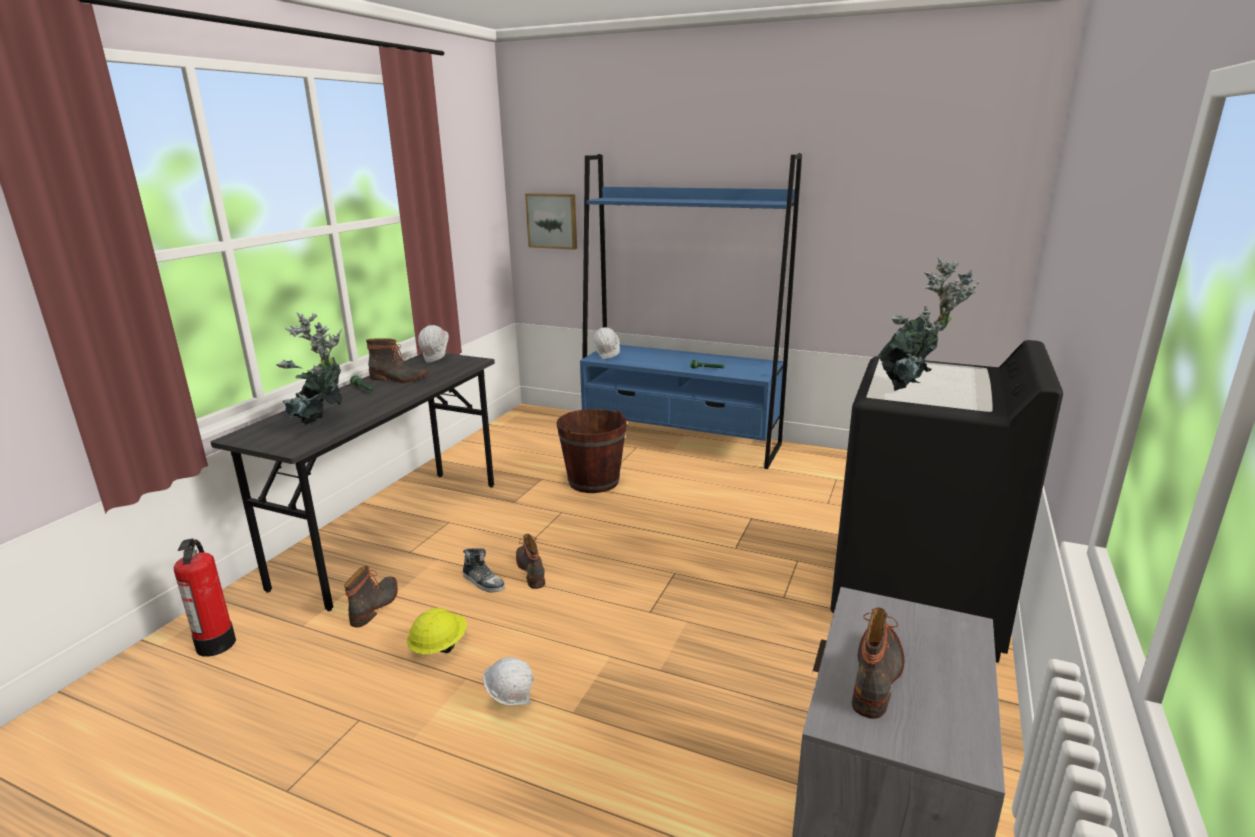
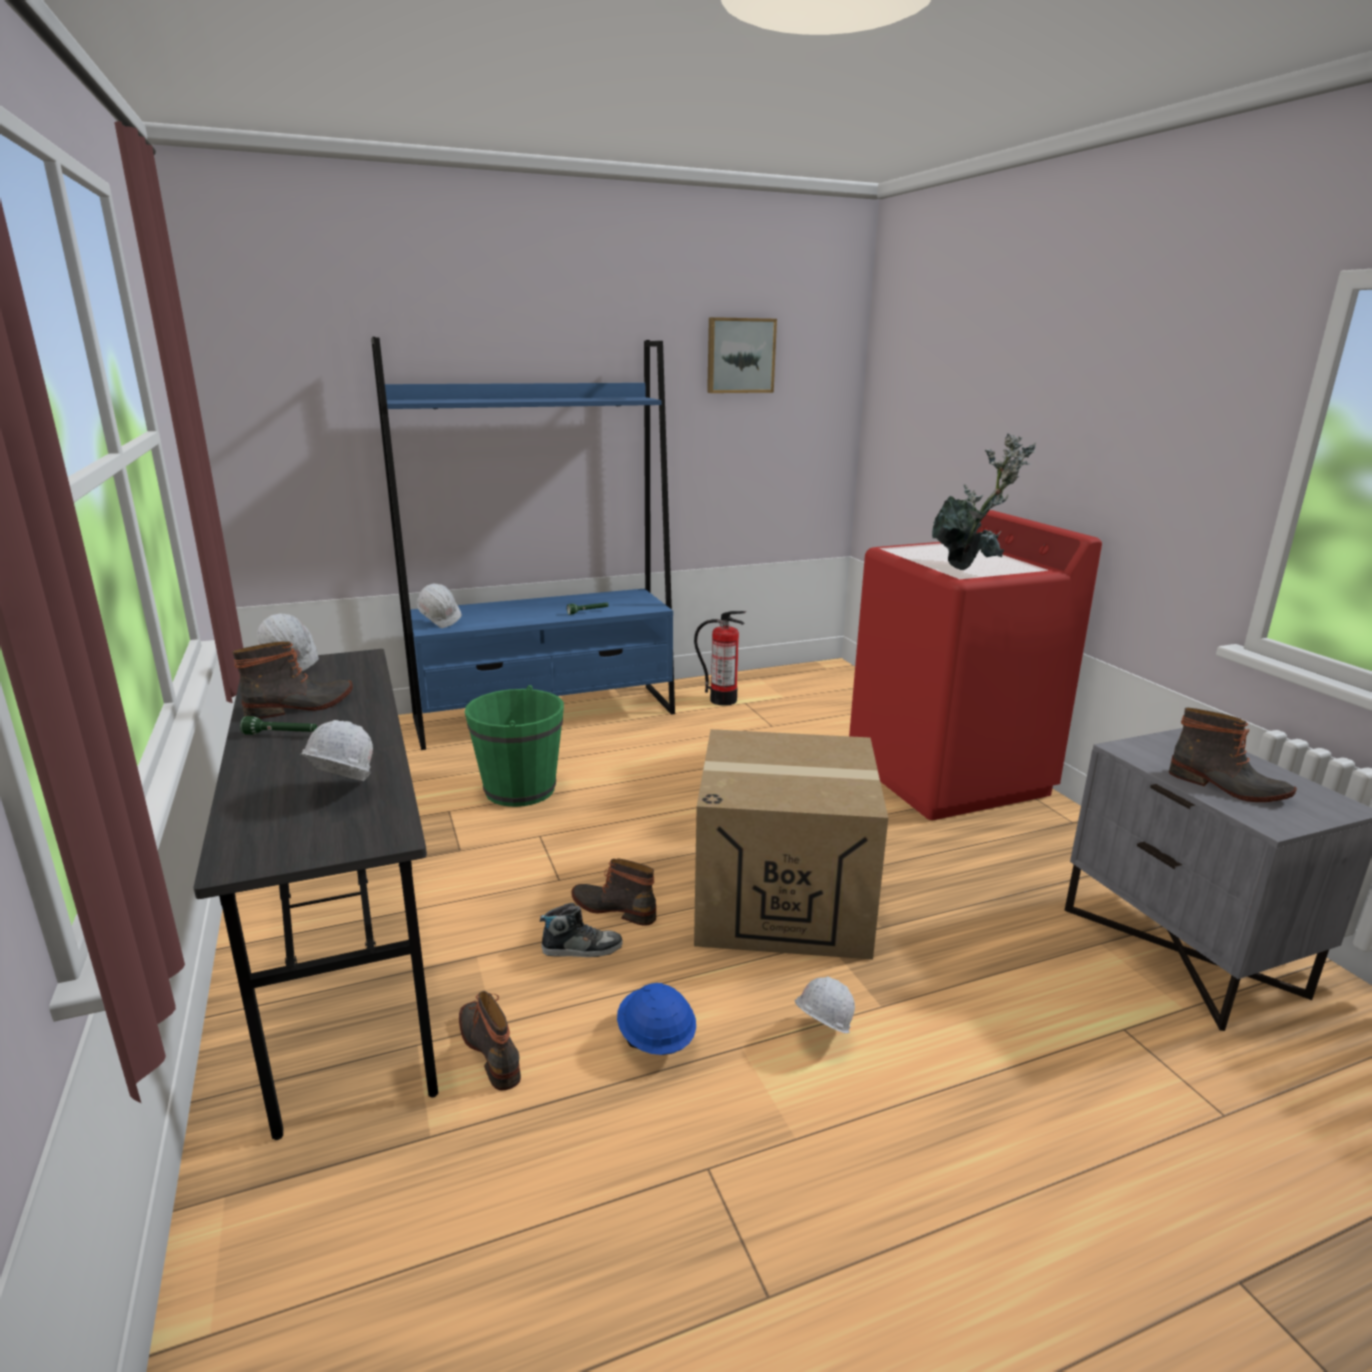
camera: 45 degrees left, 0 degrees up
fire extinguisher [174,538,236,657] -> fire extinguisher moved to [694,611,746,706]
potted plant [276,312,343,425] -> white hard hat [299,720,373,782]
yellow hard hat [407,608,467,654] -> blue hard hat [617,983,696,1055]
picture [525,193,577,250] -> picture moved to [707,317,777,393]
brown bucket [557,409,627,493] -> green bucket [465,685,564,807]
black washing machine [830,340,1063,663] -> red washing machine [849,510,1102,820]
boot [852,607,905,719] -> boot turned 150 degrees clockwise [1169,708,1297,802]
none -> cardboard box [694,729,888,960]

